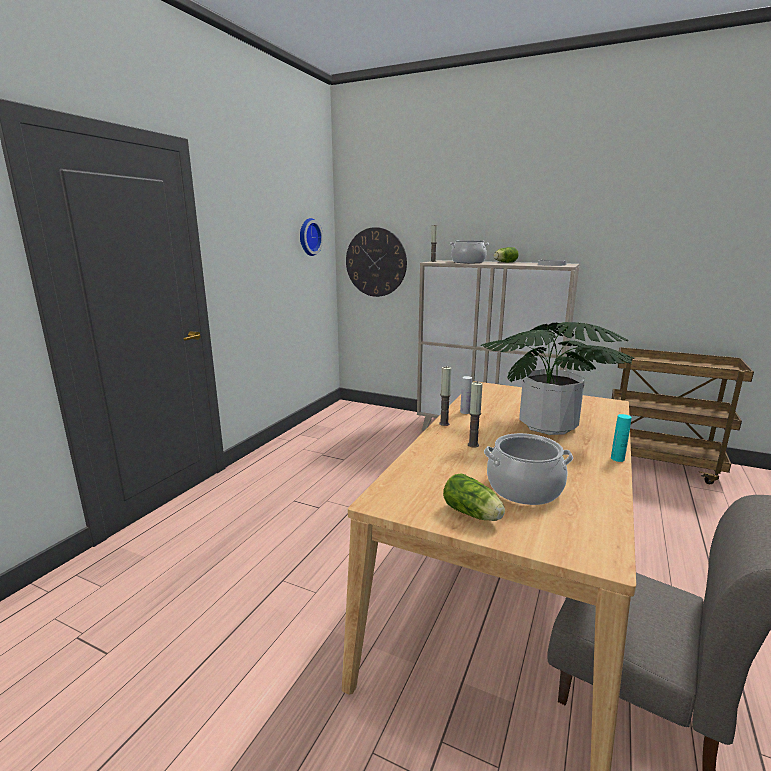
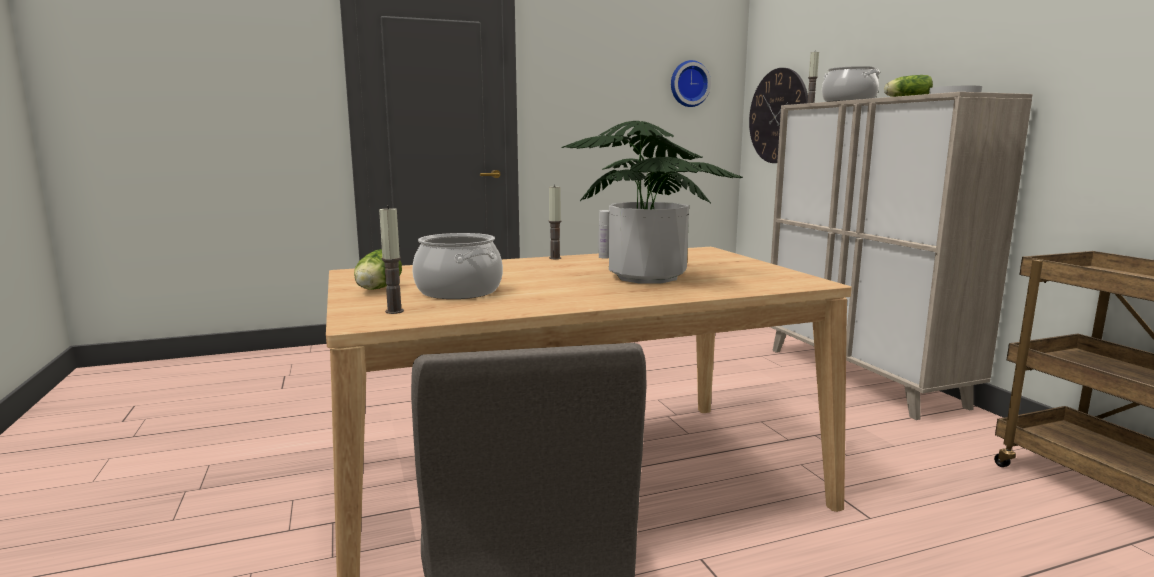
camera: 45 degrees right, 5 degrees down
candle [468,381,483,448] -> candle moved to [379,206,404,314]
turquoise bottle [611,414,632,462] -> none

